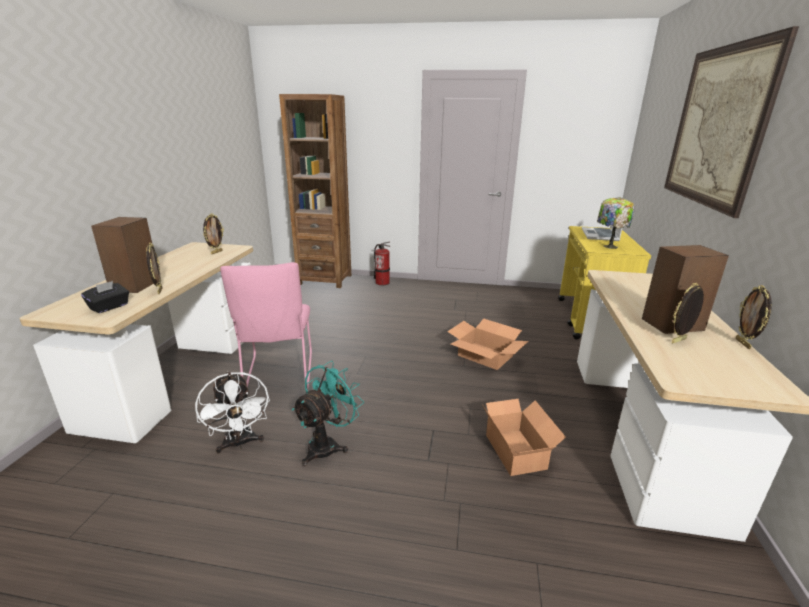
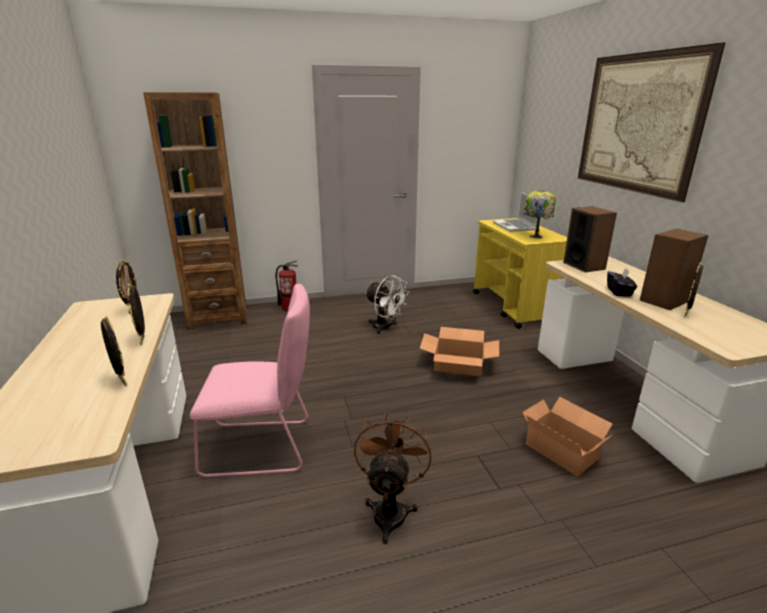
camera: 25 degrees left, 0 degrees up
black tissue box [81,281,129,313] -> black tissue box moved to [607,268,637,297]
speaker [91,217,153,293] -> speaker moved to [563,206,617,272]
white fan [195,371,270,454] -> white fan moved to [365,276,409,334]
pink chair [220,262,312,389] -> pink chair turned 60 degrees counterclockwise [190,284,310,477]
turquoise fan [292,361,364,466] -> brown fan [354,413,432,544]
picture frame [736,285,772,349] -> picture frame moved to [128,284,145,345]

